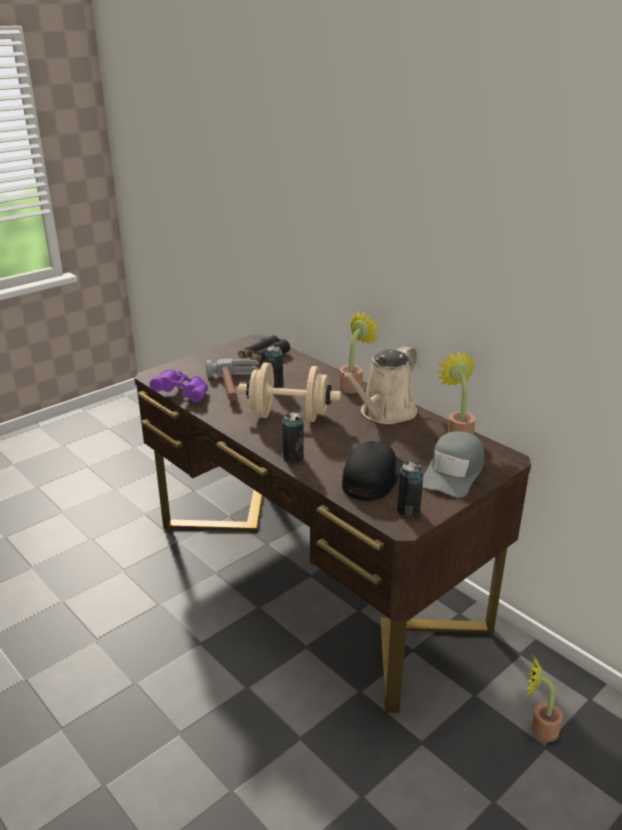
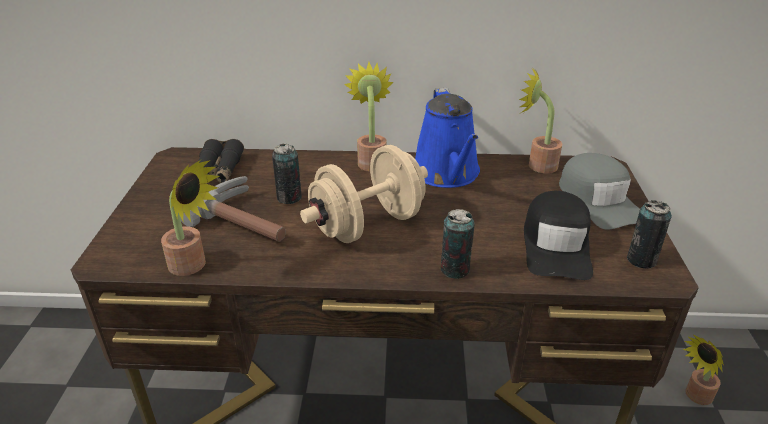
camera: 45 degrees left, 5 degrees up
purple binoculars [150,369,208,403] -> potted plant [161,160,219,276]
beige watering can [341,346,417,424] -> blue watering can [415,87,480,188]
black cap [342,441,405,501] -> black cap turned 150 degrees counterclockwise [524,191,593,280]

